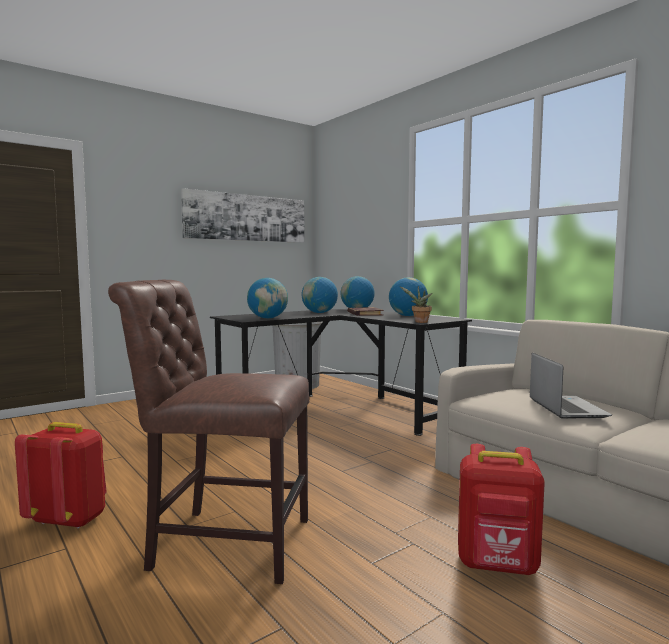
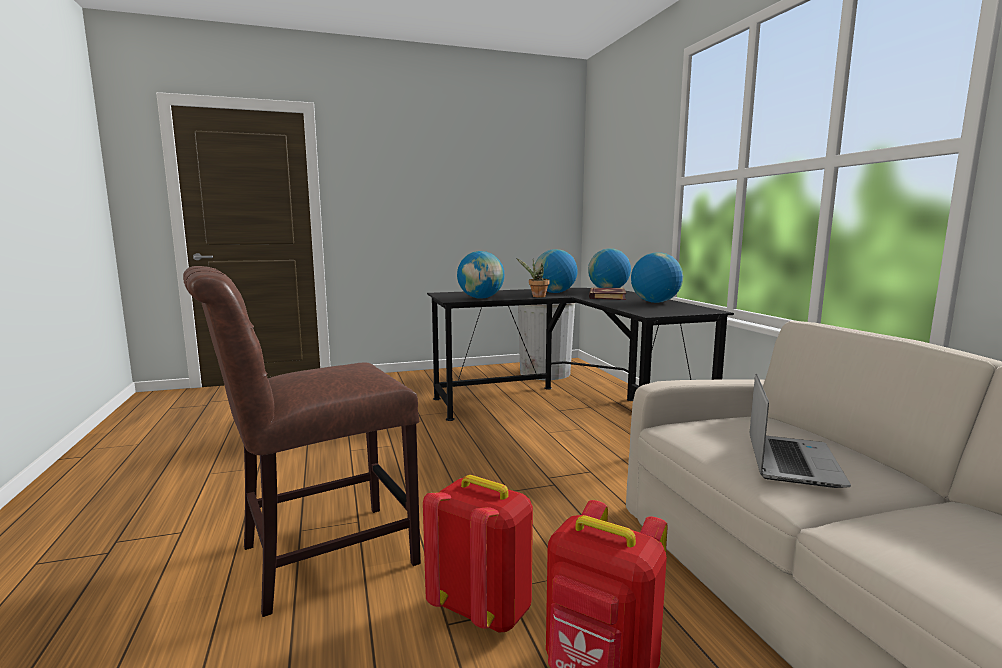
camera: 20 degrees right, 5 degrees up
red backpack [15,422,107,529] -> red backpack moved to [423,475,533,632]
brown chair [108,279,309,584] -> brown chair turned 60 degrees counterclockwise [183,266,421,617]
picture [181,188,304,243] -> none
potted plant [400,286,432,323] -> potted plant moved to [516,258,550,297]

